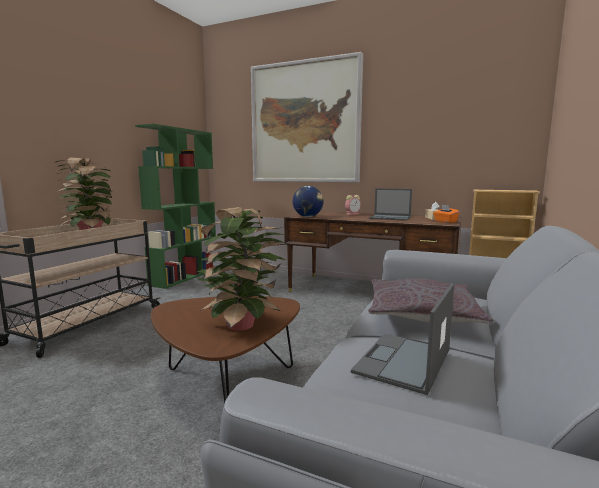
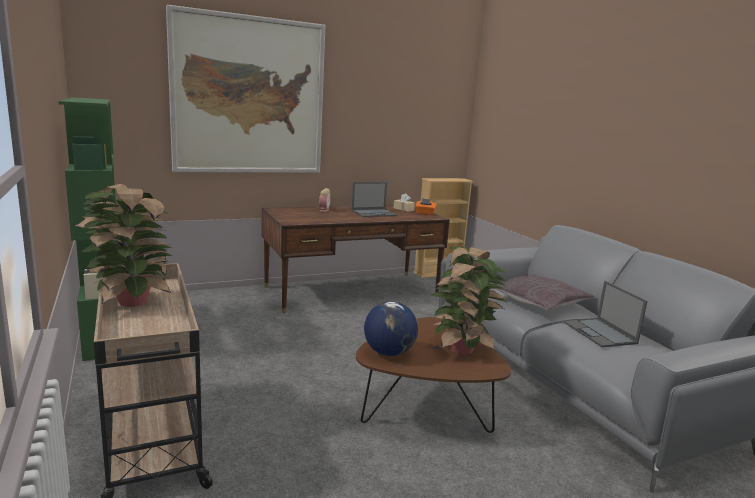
camera: 50 degrees left, 5 degrees up
globe [293,186,324,217] -> globe moved to [364,301,418,356]

